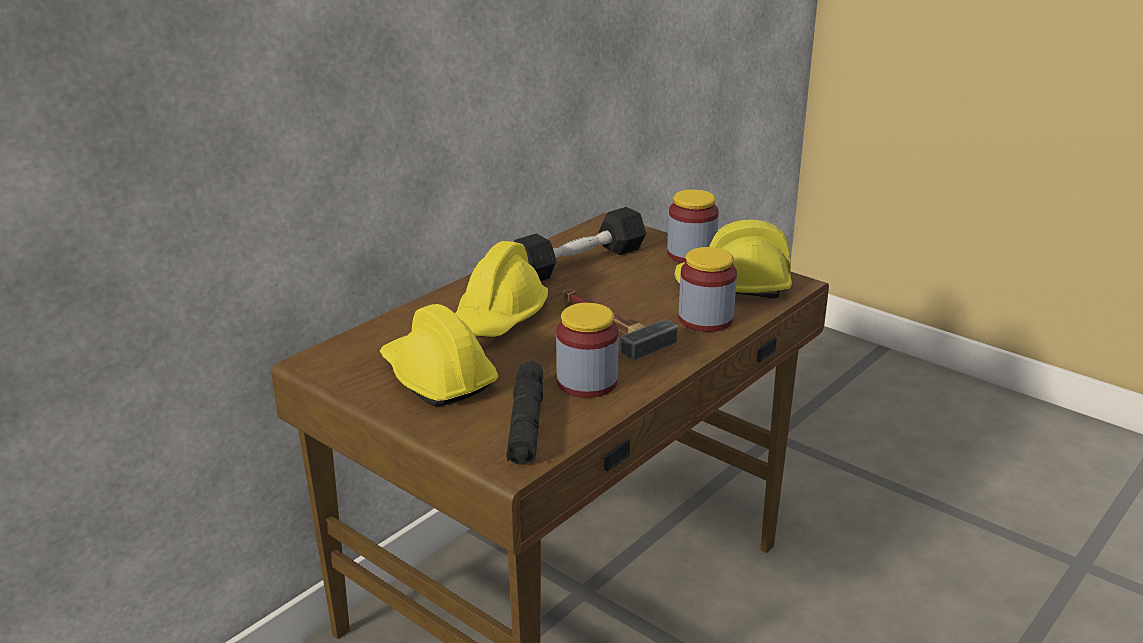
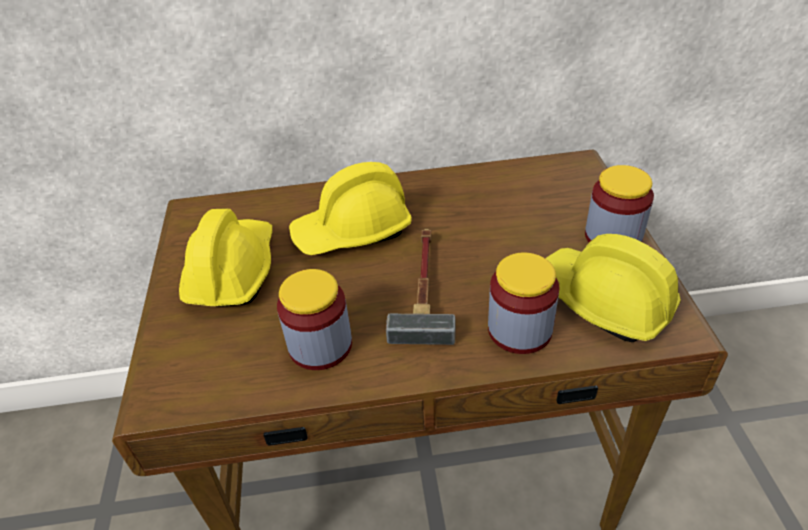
camera: 45 degrees right, 15 degrees up
black flashlight [506,361,543,465] -> none
black dumbbell [514,207,646,281] -> none

